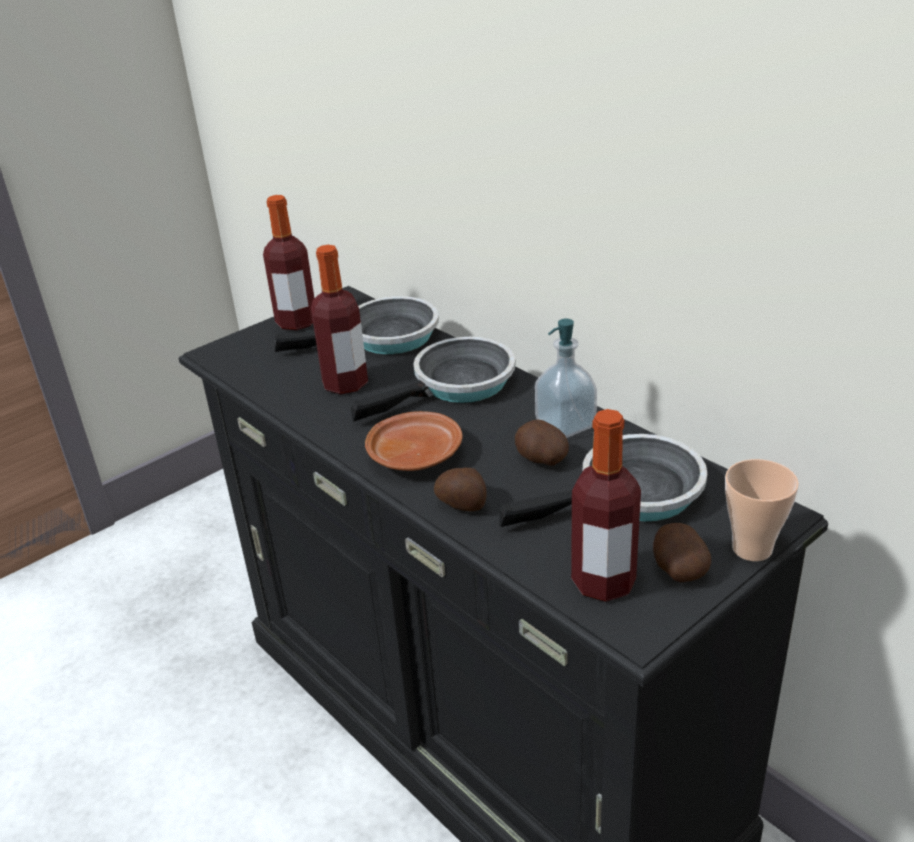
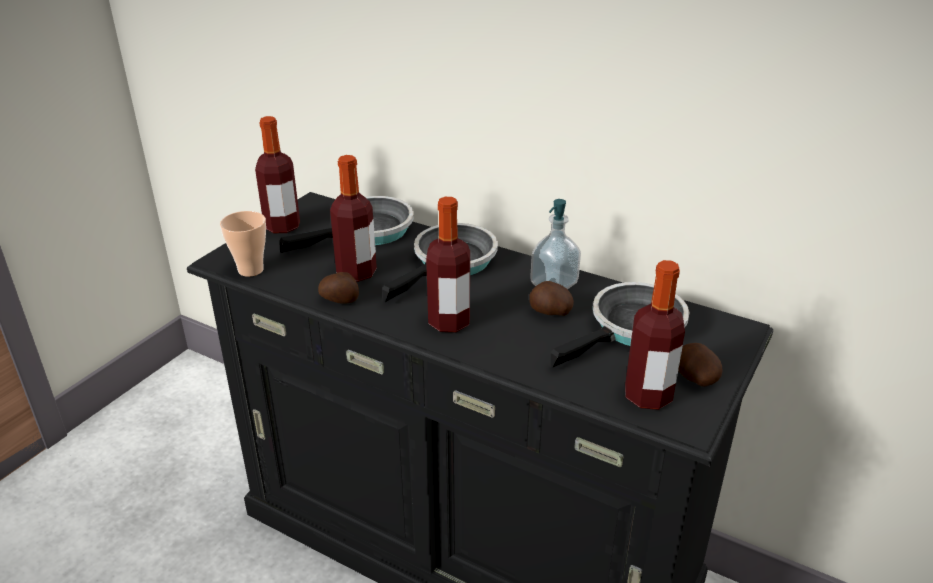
camera: 20 degrees left, 0 degrees up
brown plate [365,411,462,471] -> bottle [426,197,470,332]
potato [434,468,486,511] -> potato moved to [318,272,359,304]
cup [725,459,799,561] -> cup moved to [220,211,266,277]

